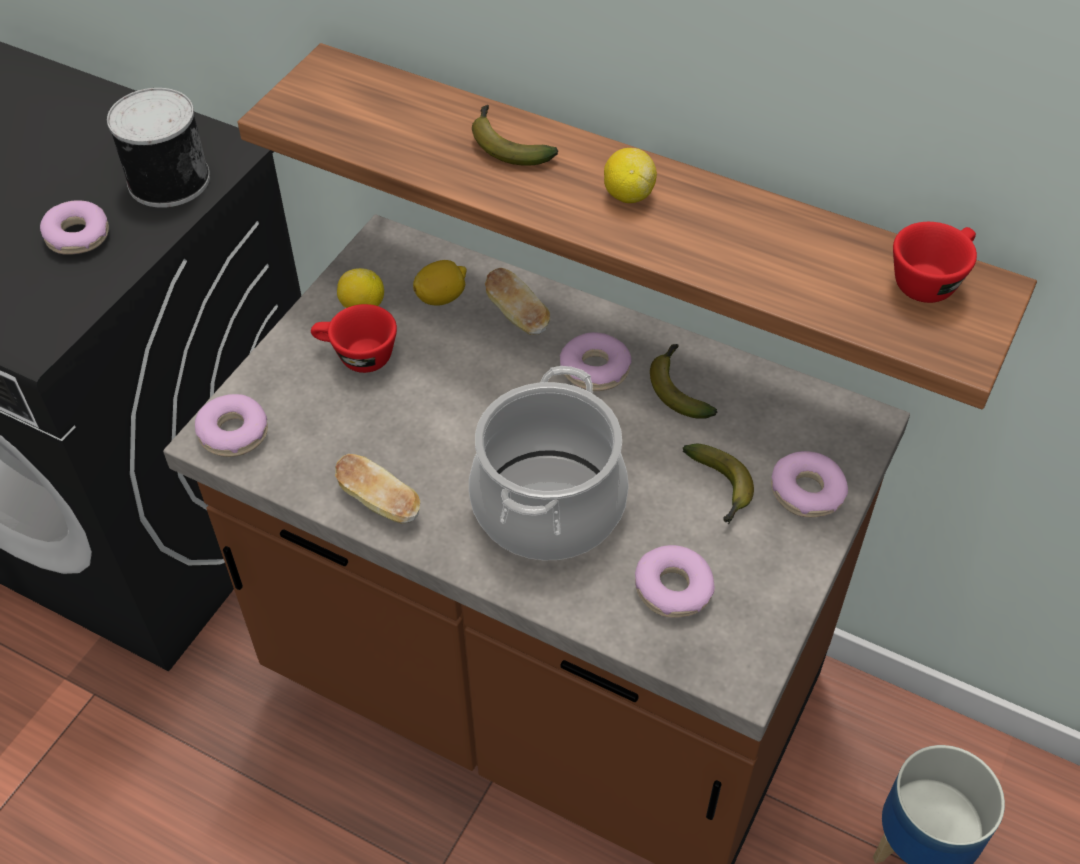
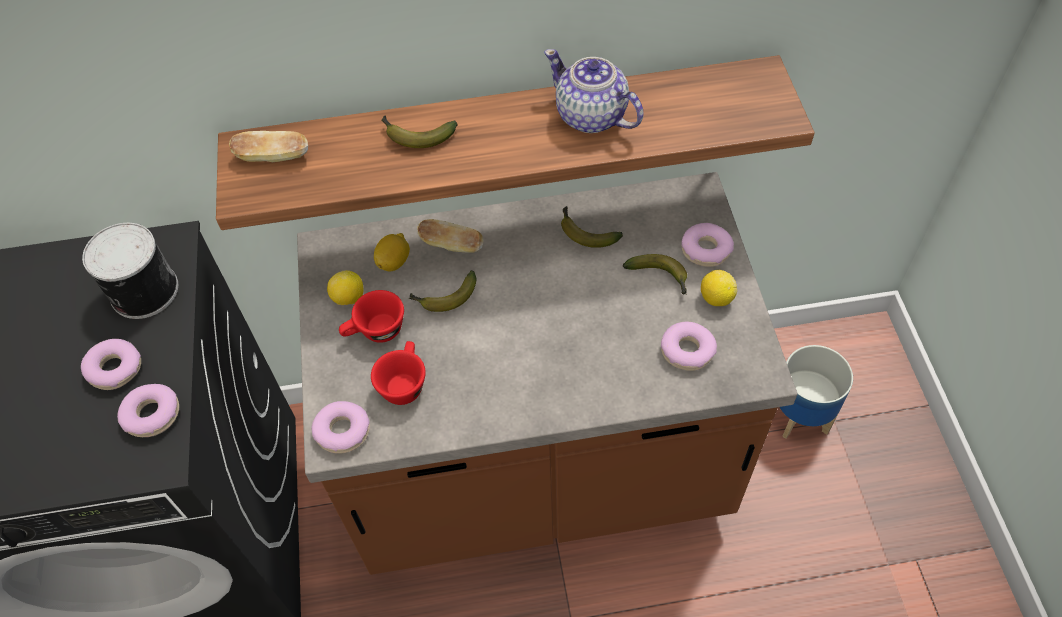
camera: 35 degrees left, 5 degrees up
bread [335,454,420,524] -> bread moved to [229,131,308,162]
cooking pot [469,366,629,561] -> none
donut [560,332,632,391] -> donut moved to [117,384,179,437]
lemon [604,148,657,203] -> lemon moved to [701,270,737,306]
red cup [893,222,977,303] -> red cup moved to [371,341,426,405]
none -> banana [409,270,476,312]
none -> teapot [544,49,644,133]

